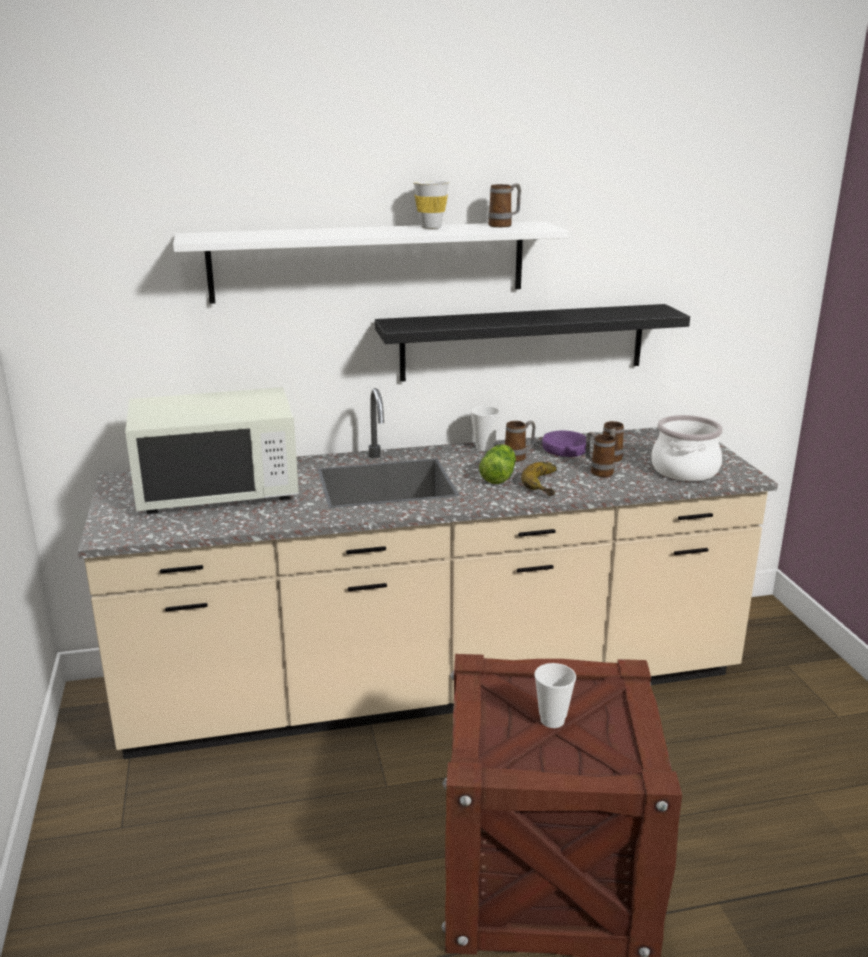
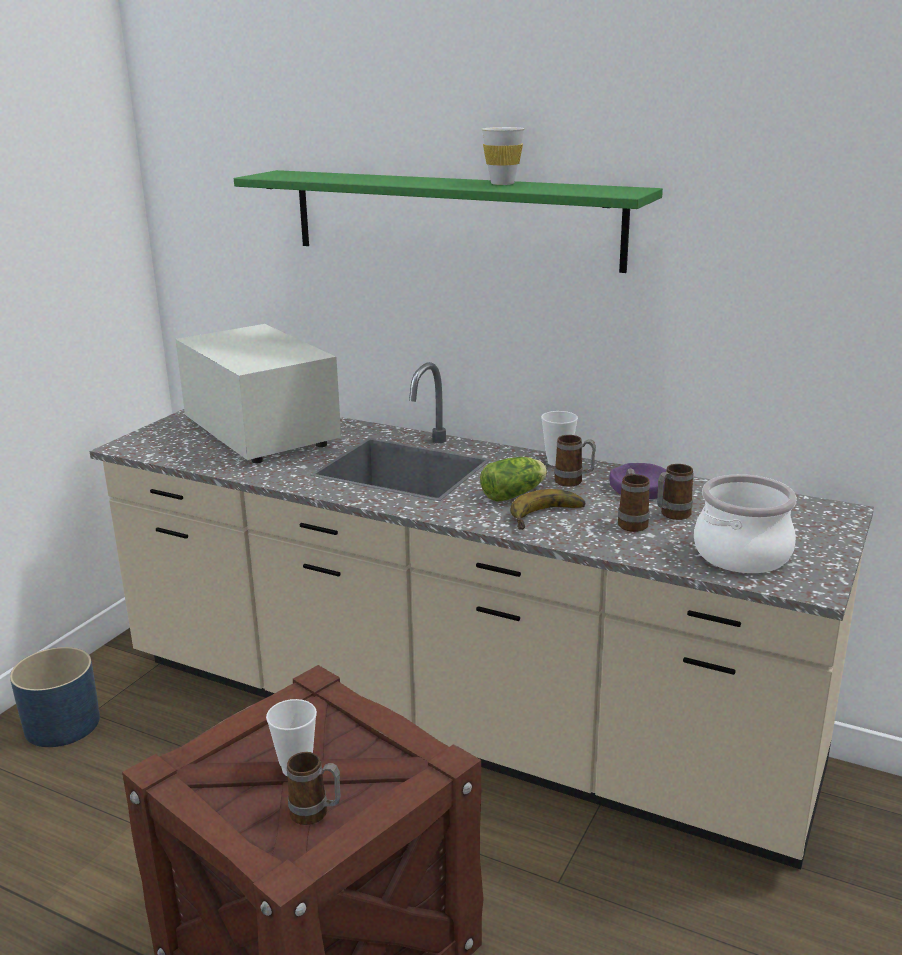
camera: 40 degrees right, 0 degrees up
white microwave [125,387,299,514] -> white microwave turned 150 degrees counterclockwise [175,324,341,463]
white shelf [173,221,568,304] -> green shelf [234,170,663,273]
black shelf [375,304,690,382] -> none
mug [488,183,521,227] -> mug moved to [287,752,341,825]
none -> blue planter [10,647,100,747]

